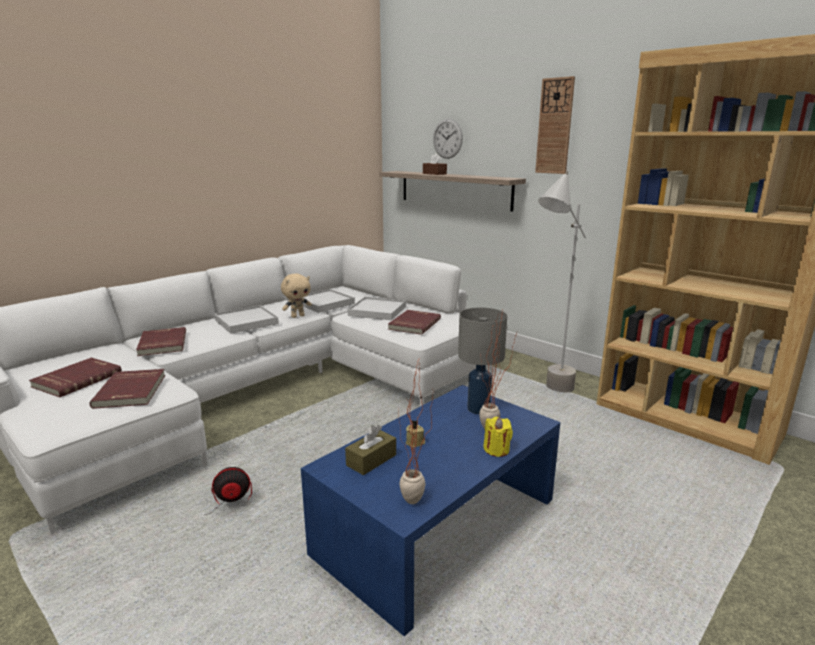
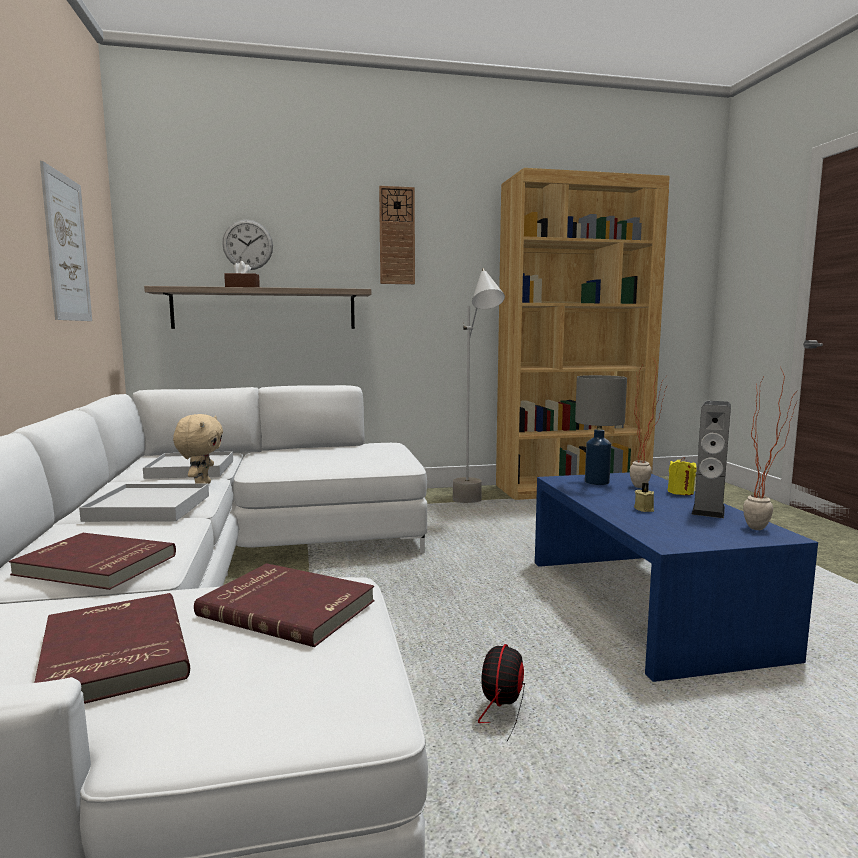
camera: 55 degrees left, 10 degrees down
brown tissue box [345,425,396,475] -> none
white tray [348,297,406,320] -> none
red book [388,310,441,335] -> none
none -> picture [40,161,92,321]
none -> speaker [691,401,731,518]

